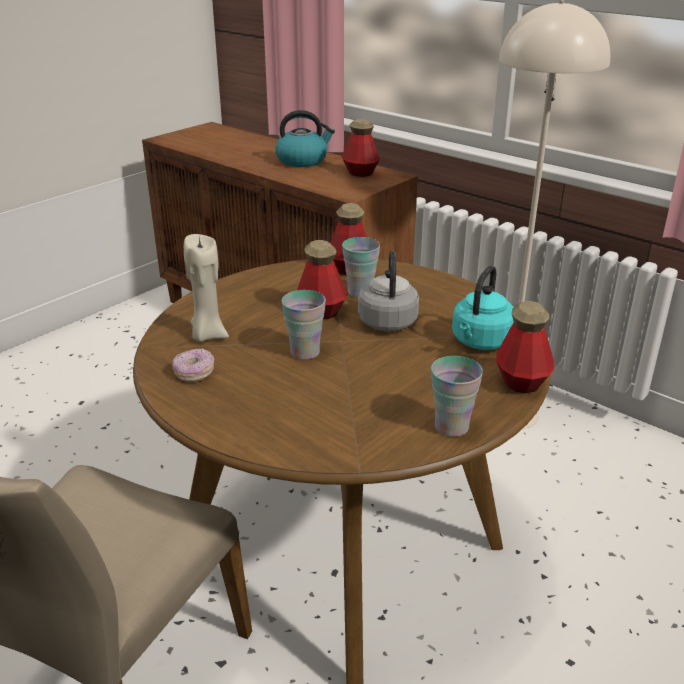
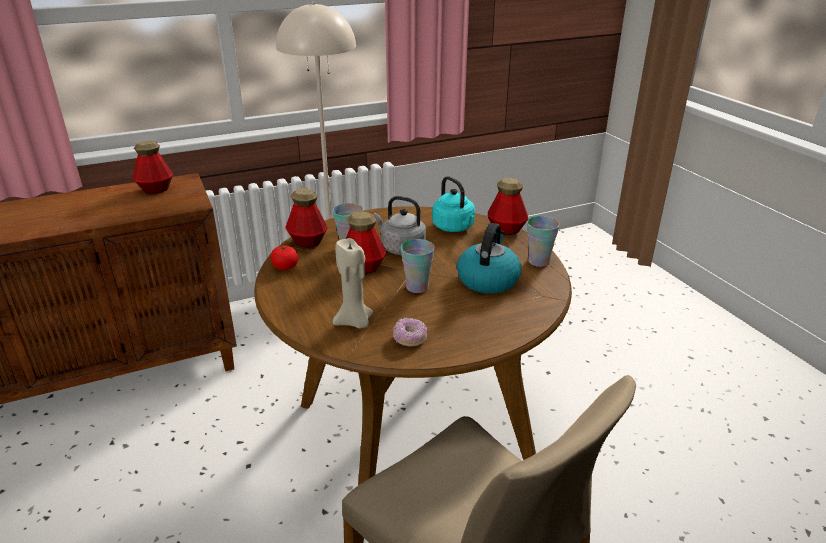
camera: 65 degrees left, 0 degrees up
kettle [275,110,335,167] -> kettle moved to [457,223,522,294]
none -> tomato [271,246,298,270]

